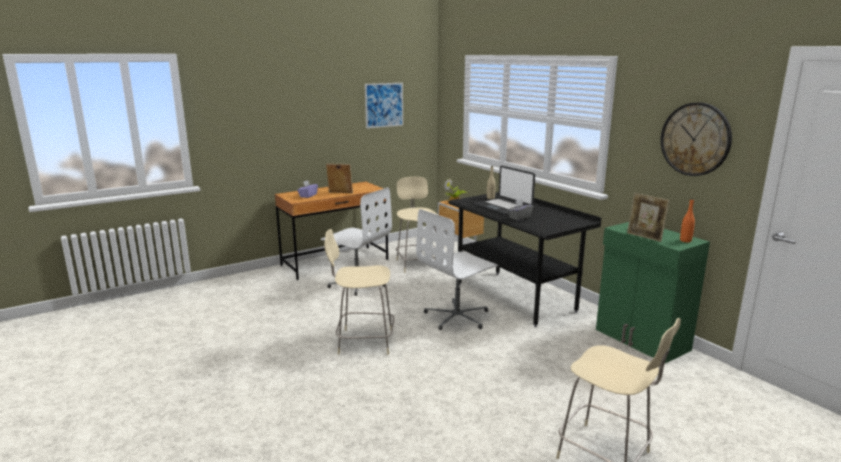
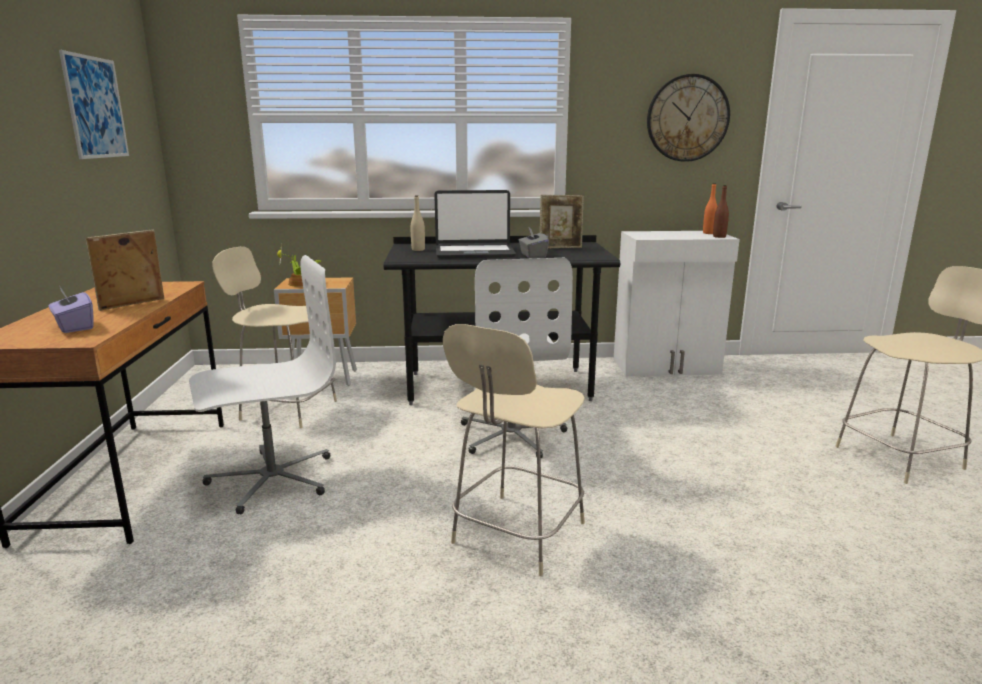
camera: 60 degrees left, 0 degrees up
green cabinet [596,222,710,363] -> white cabinet [614,231,740,376]
picture frame [627,193,670,242] -> picture frame moved to [540,195,584,248]
none -> brown bottle [713,185,729,238]

